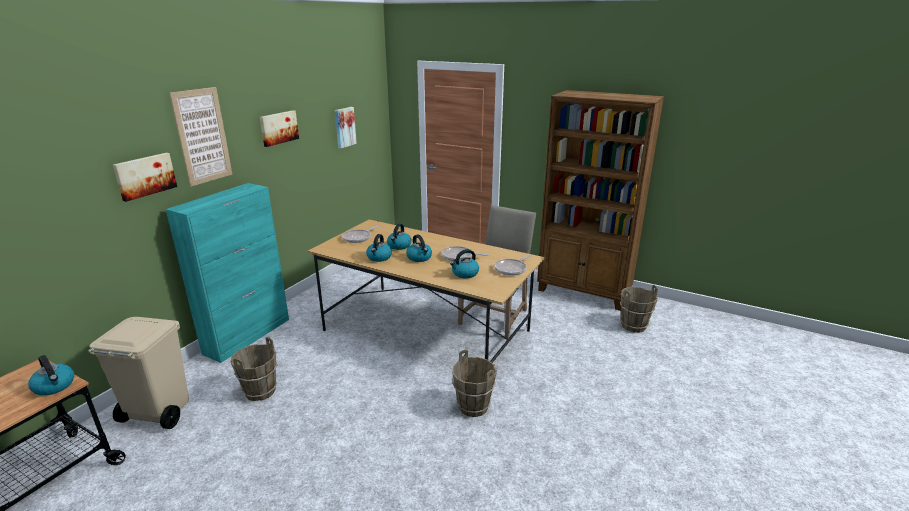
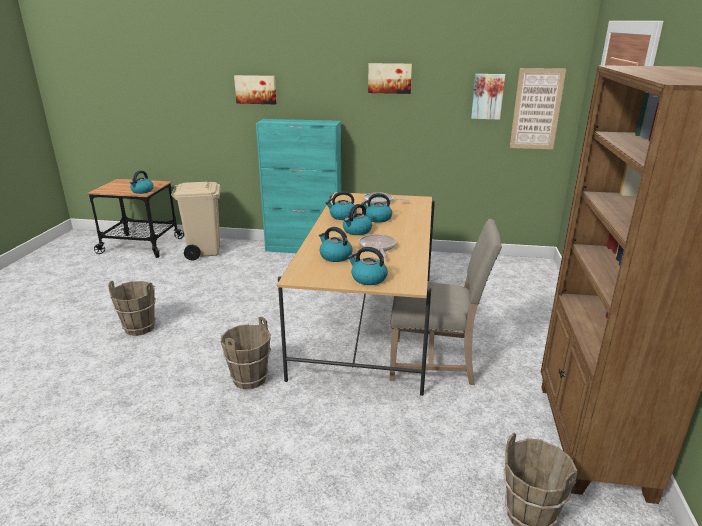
camera: 70 degrees right, 0 degrees up
picture [169,87,232,186] -> picture moved to [510,68,566,149]
brown bucket [230,337,277,401] -> brown bucket moved to [108,281,156,336]
frying pan [494,255,531,276] -> kettle [348,247,388,285]

